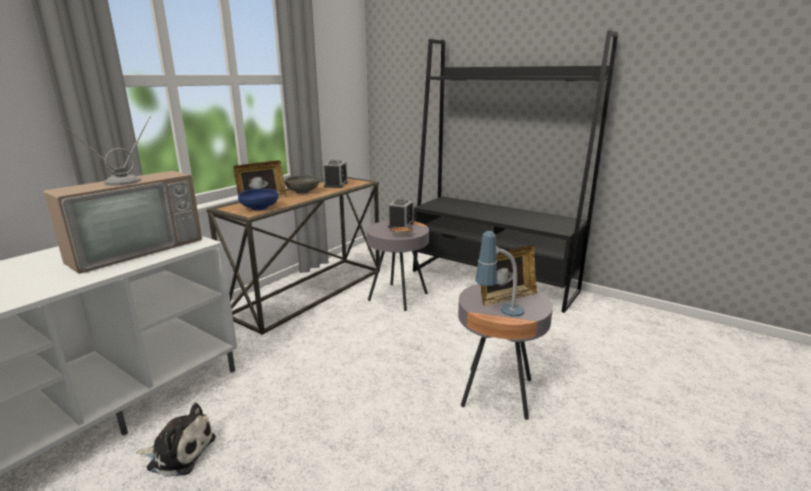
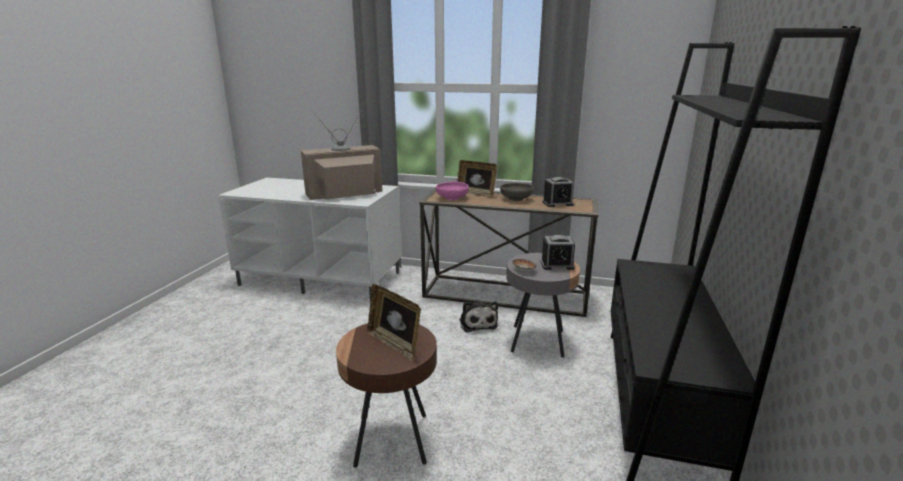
camera: 70 degrees right, 0 degrees up
television [43,116,202,274] -> television turned 135 degrees clockwise [301,110,382,200]
plush toy [136,403,216,477] -> plush toy moved to [459,302,498,332]
blue bowl [238,189,278,211] -> pink bowl [436,182,469,200]
grey side table [458,284,553,420] -> brown side table [336,323,437,468]
table lamp [475,231,525,317] -> none

